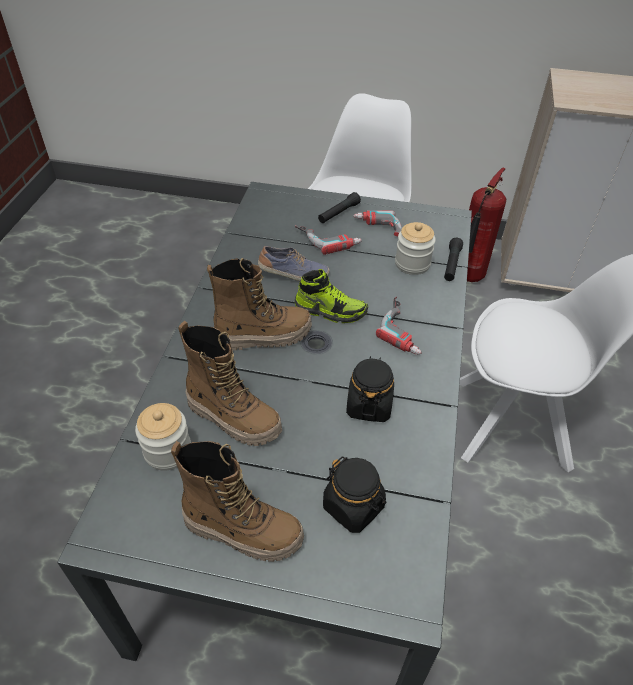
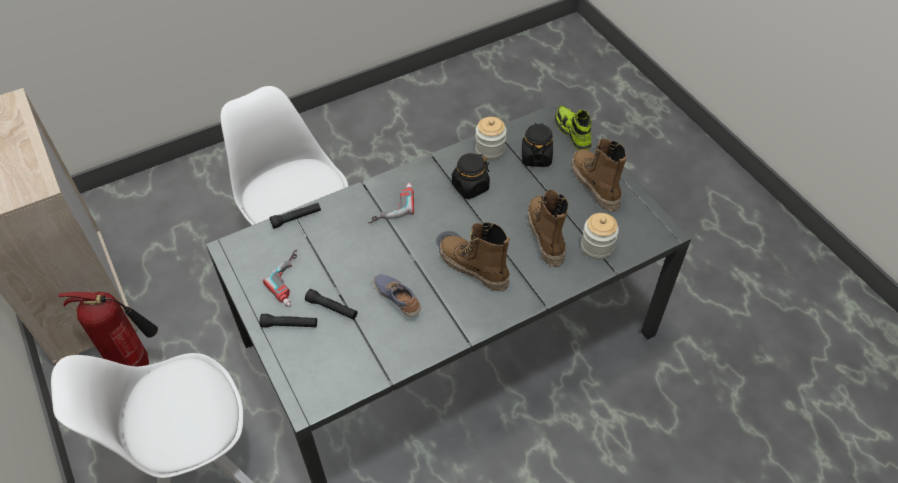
camera: 130 degrees left, 5 degrees up
power drill [295,225,362,255] -> black flashlight [305,289,357,320]
shoe [295,269,368,323] -> shoe moved to [555,106,592,150]
jar [395,222,436,275] -> jar moved to [475,117,507,160]

